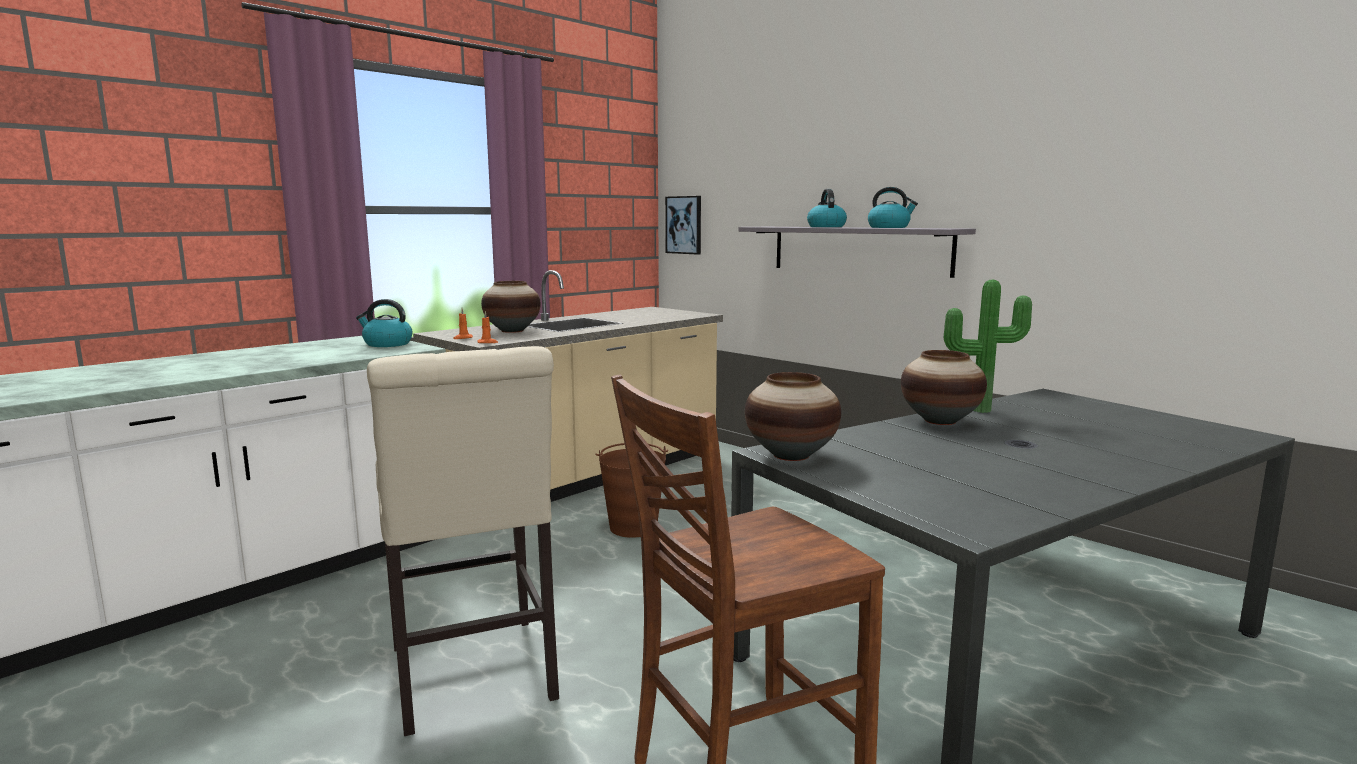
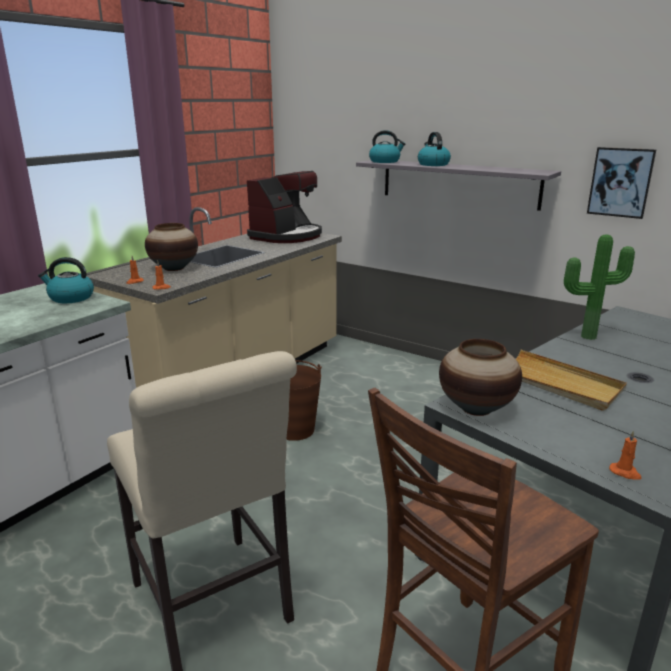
camera: 10 degrees left, 10 degrees up
picture [665,196,701,255] -> picture moved to [587,147,657,219]
kettle [868,187,918,228] -> kettle moved to [369,130,405,163]
vase [901,350,987,425] -> none
none -> coffee machine [247,171,322,243]
none -> beige tray [516,350,627,411]
none -> orange candle [609,431,642,480]

